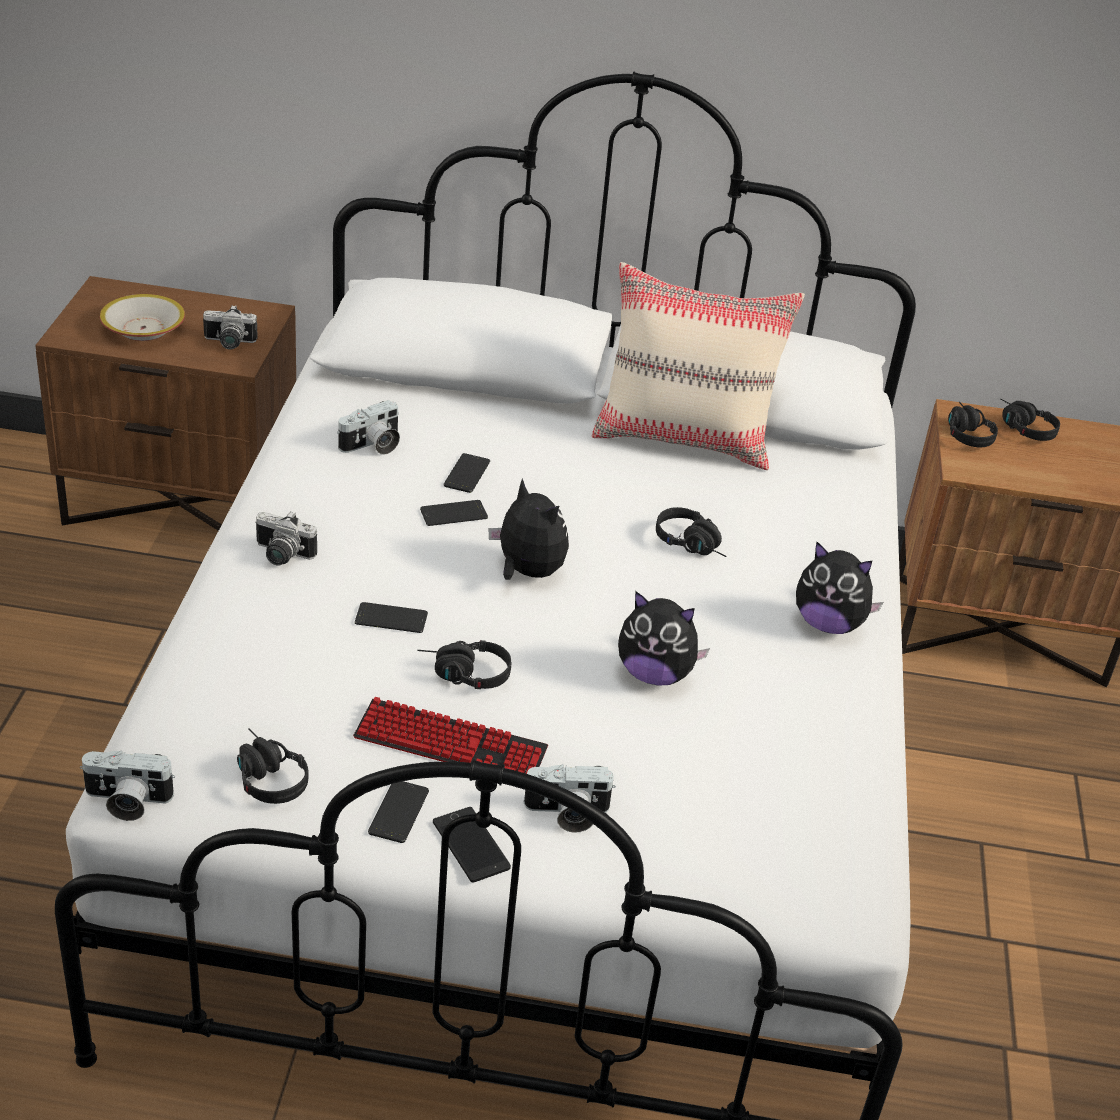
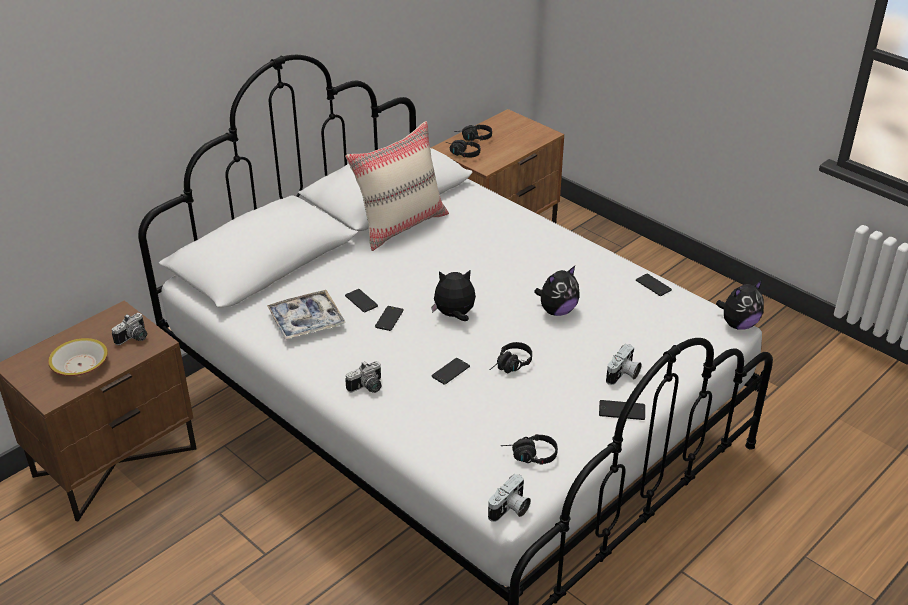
camera: 50 degrees left, 0 degrees up
camera [337,400,400,455] -> tray [267,290,345,340]
keyboard [353,697,548,774] -> none
phone [368,781,429,843] -> phone moved to [636,274,672,296]
black headphones [656,507,726,557] -> none
plush toy [796,542,883,634] -> plush toy moved to [716,280,764,330]

